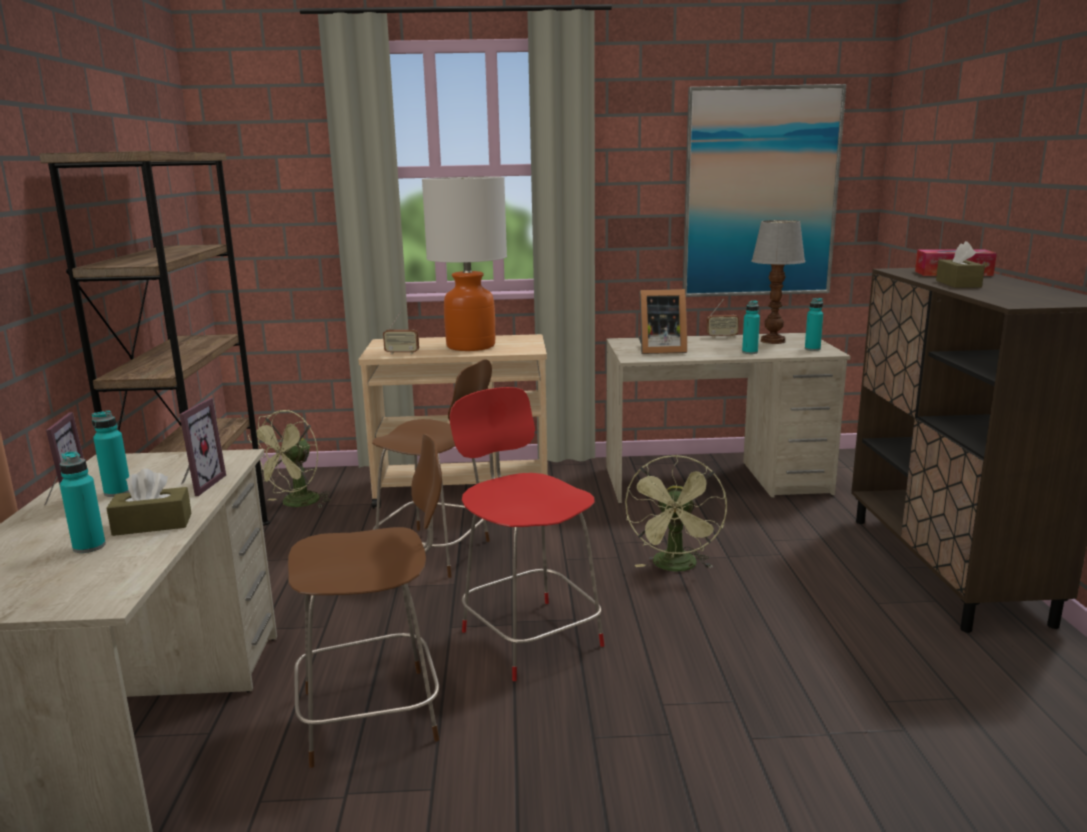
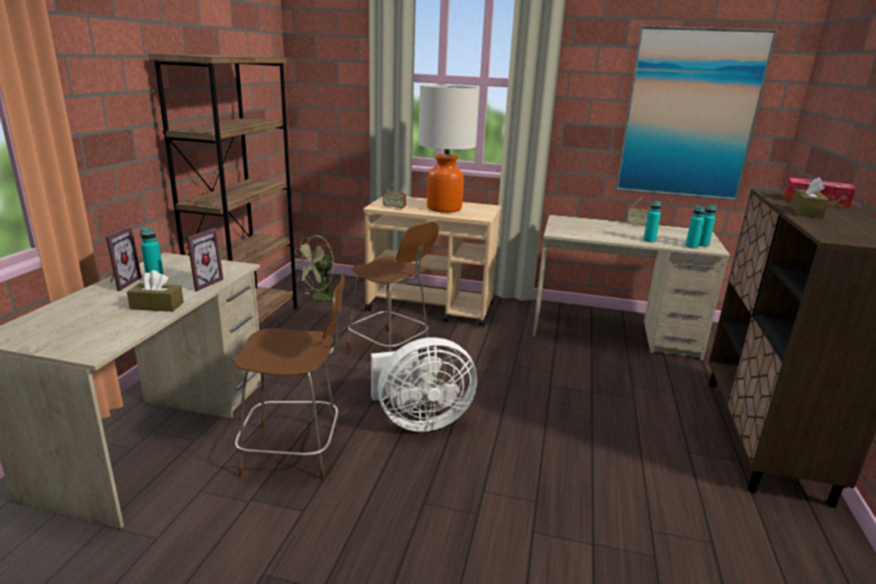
camera: 15 degrees right, 5 degrees up
turquoise bottle [60,451,106,553] -> turquoise bottle moved to [685,206,704,249]
red chair [450,387,604,681] -> white fan [371,337,477,432]
green fan [625,455,727,571] -> none
picture frame [638,289,687,354] -> none
table lamp [751,220,806,344] -> none

